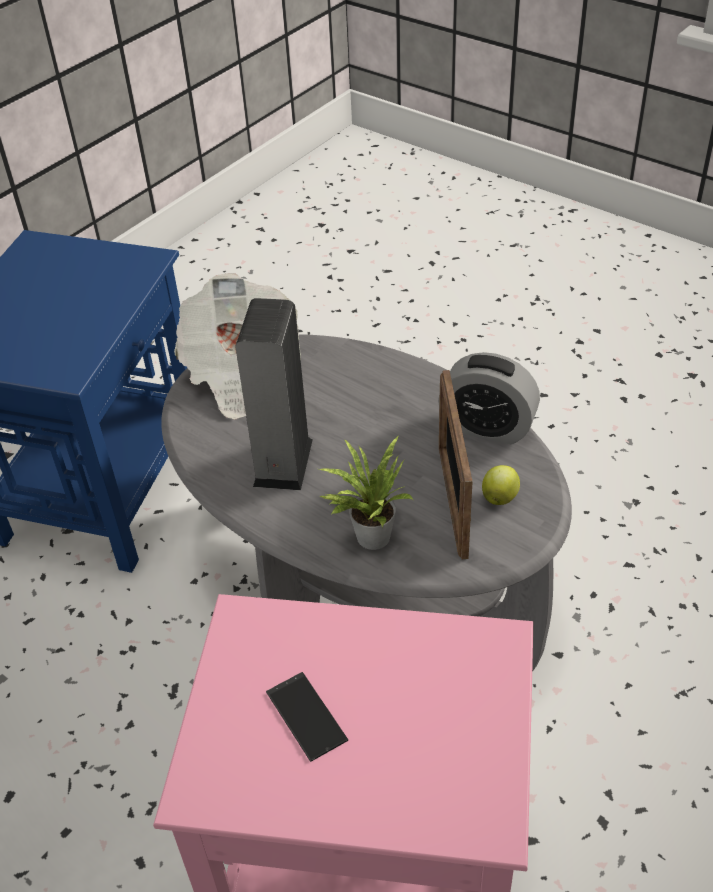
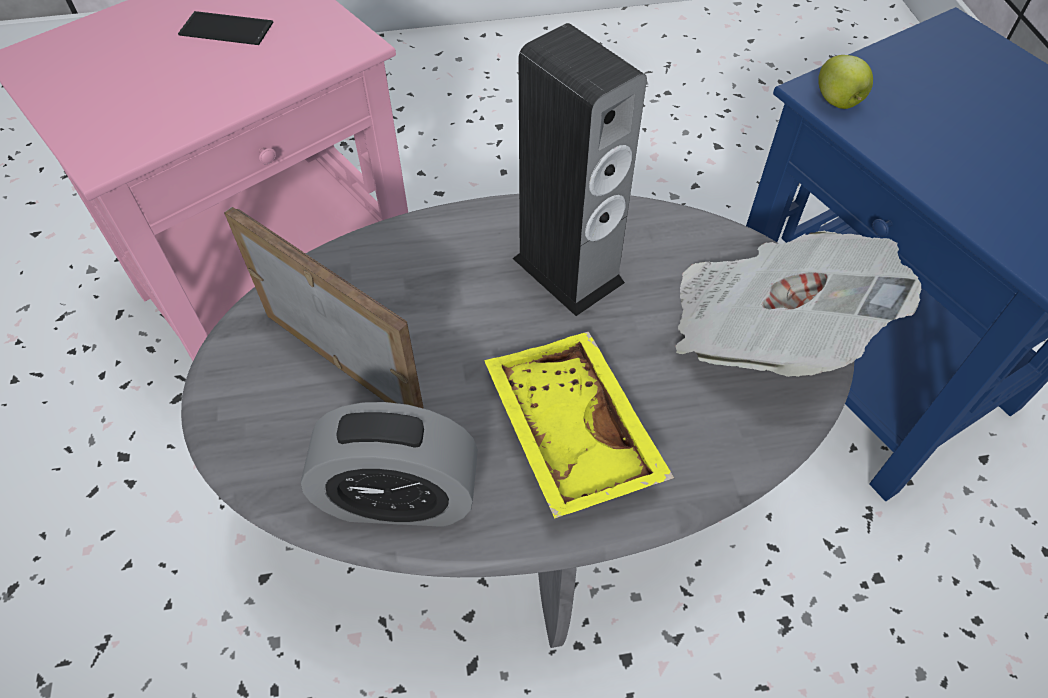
camera: 130 degrees right, 10 degrees up
potted plant [319,435,414,550] -> none
alarm clock [438,352,540,444] -> alarm clock turned 150 degrees counterclockwise [301,402,478,527]
apple [482,465,520,505] -> apple moved to [818,55,873,109]
none -> yellow tray [484,332,674,519]

